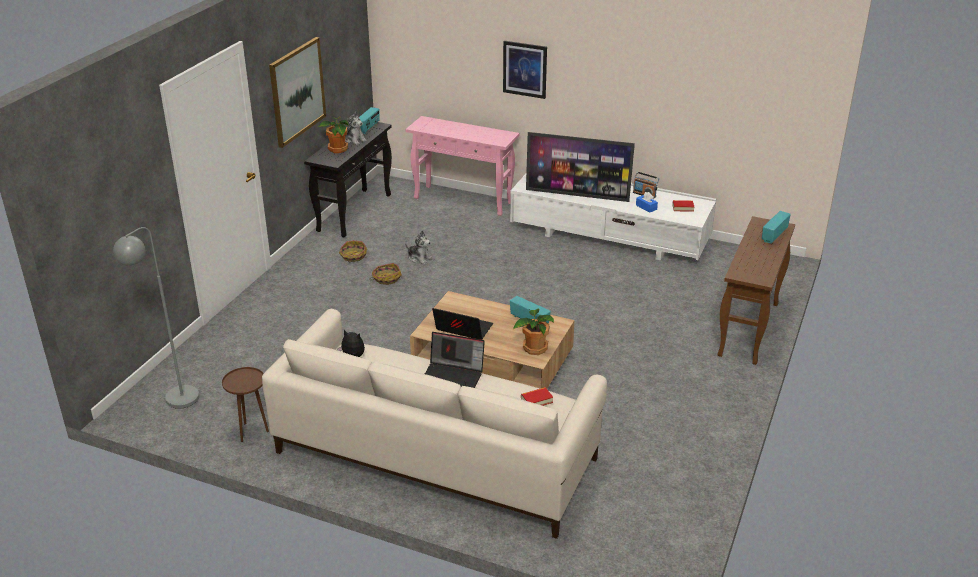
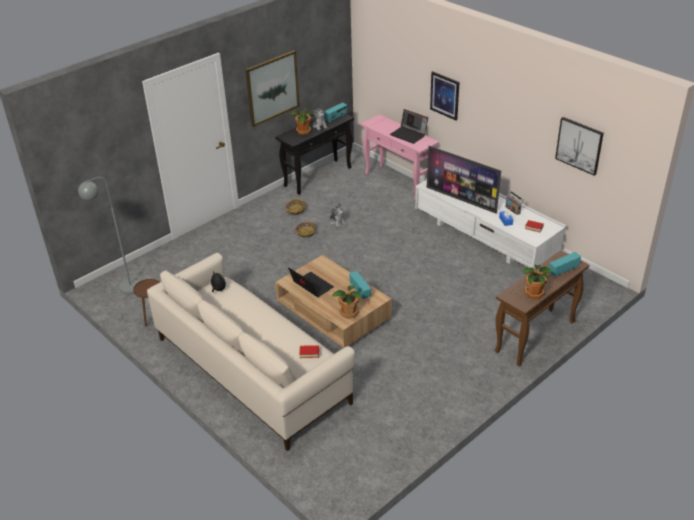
camera: 25 degrees right, 5 degrees up
laptop [425,332,485,388] -> laptop moved to [390,109,428,144]
none -> potted plant [523,265,552,299]
none -> picture [555,117,604,176]

